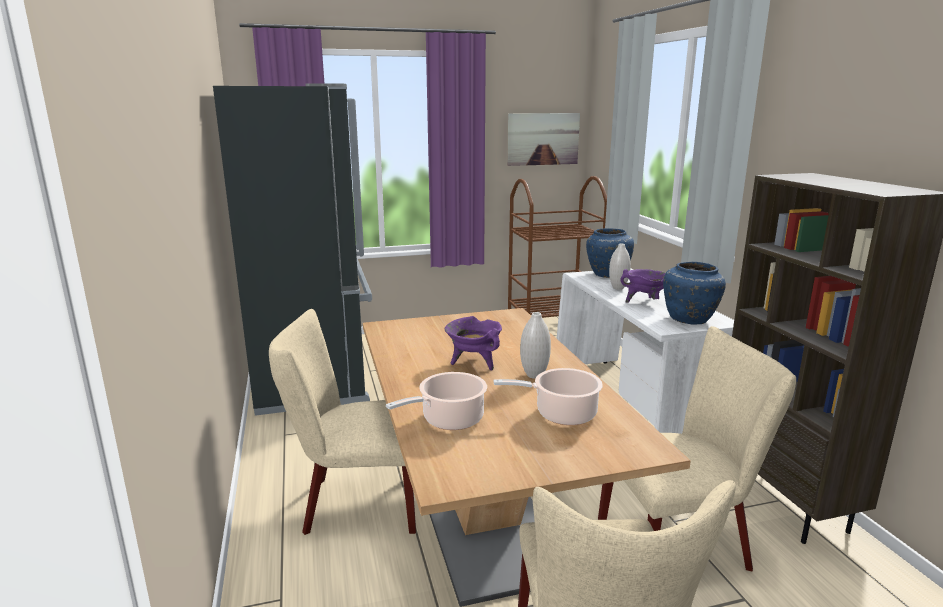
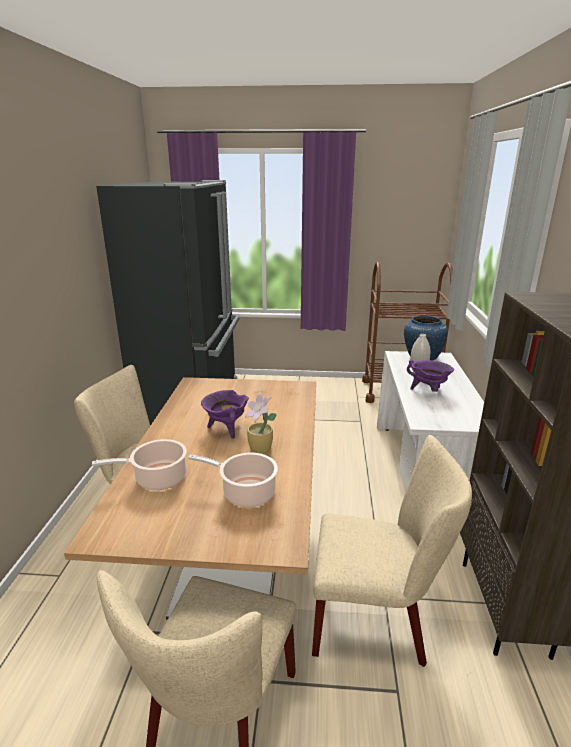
camera: 20 degrees right, 5 degrees up
picture [507,113,580,166] -> none
white vase [520,312,551,379] -> potted plant [245,392,277,454]
blue vase [663,262,726,324] -> none

